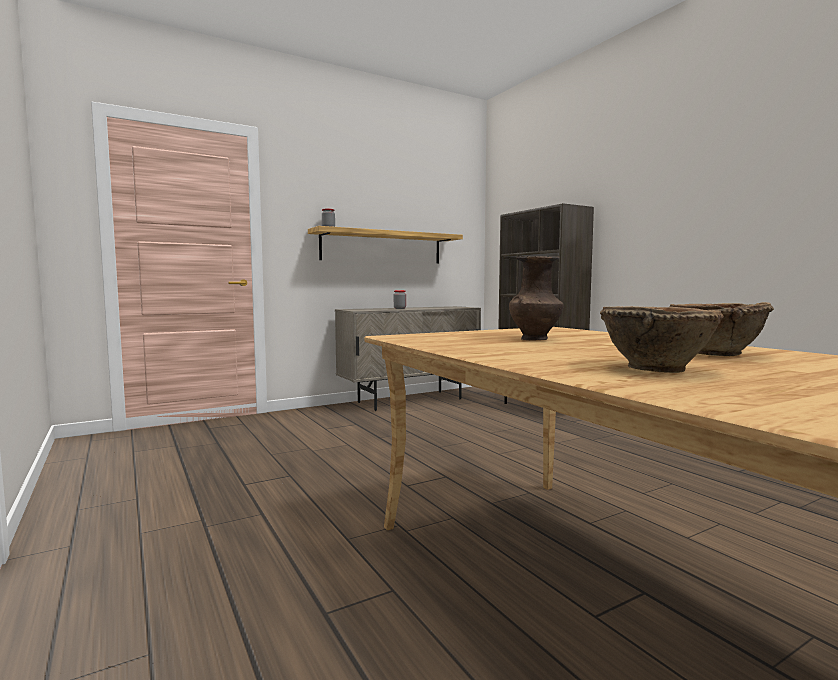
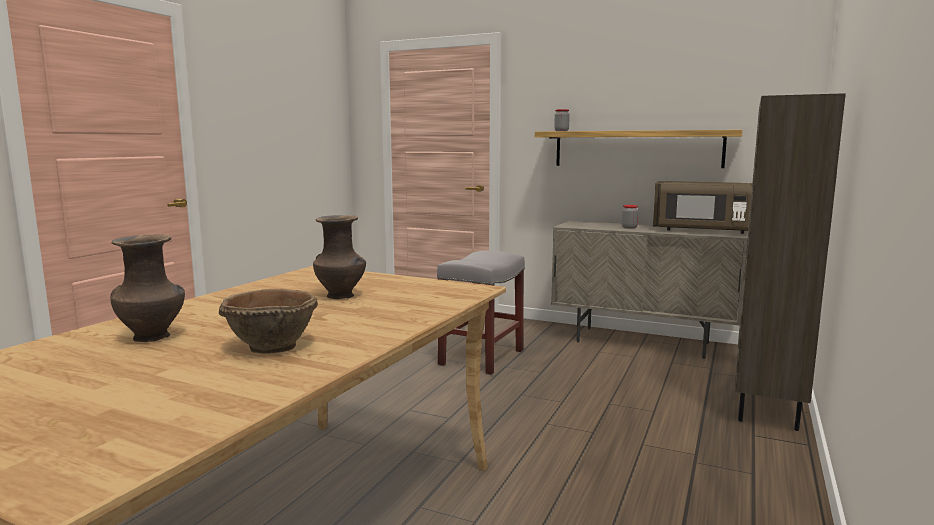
camera: 55 degrees right, 5 degrees up
brown bowl [600,306,724,373] -> brown vase [110,234,185,342]
none -> grey stool [437,251,525,375]
none -> brown microwave [653,181,752,234]

